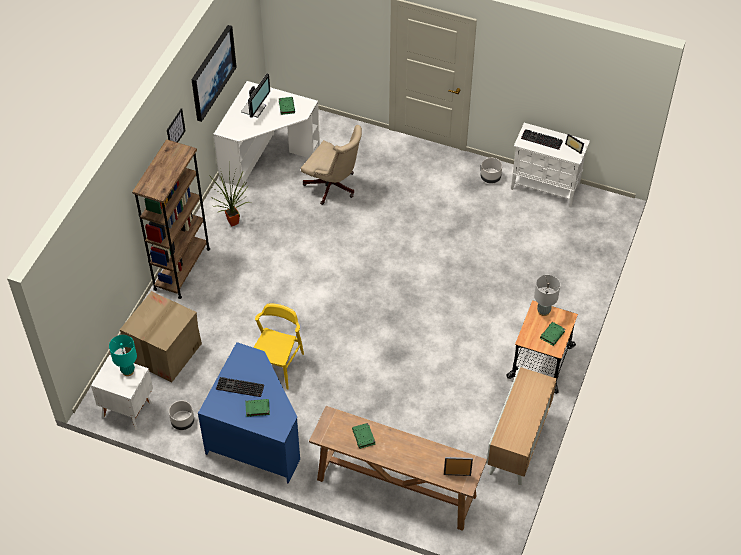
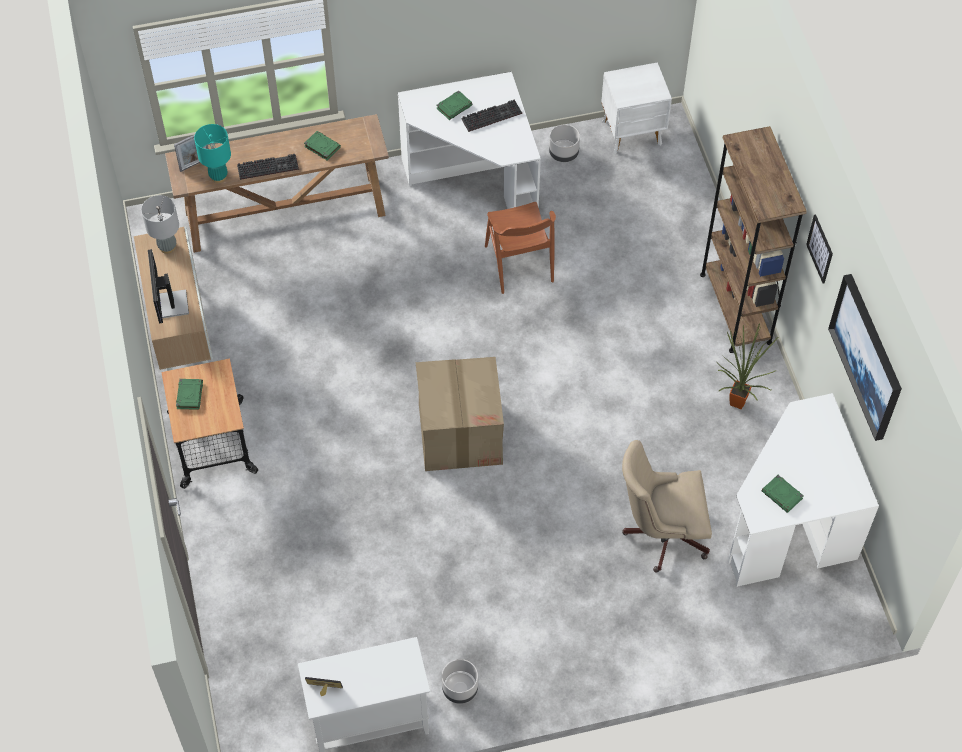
camera: 145 degrees right, 5 degrees up
turquoise table lamp [109,335,137,376] -> turquoise table lamp moved to [194,124,231,183]
cardboard box [120,291,202,382] -> cardboard box moved to [416,357,504,471]
blue desk [198,342,300,484] -> white desk [398,72,541,209]
monitor [241,74,270,118] -> monitor moved to [148,249,189,324]
yellow chair [253,303,304,389] -> brown chair [485,202,556,294]
keyboard [521,129,563,150] -> keyboard moved to [237,154,299,180]
grey table lamp [534,275,560,316] -> grey table lamp moved to [141,195,179,254]

